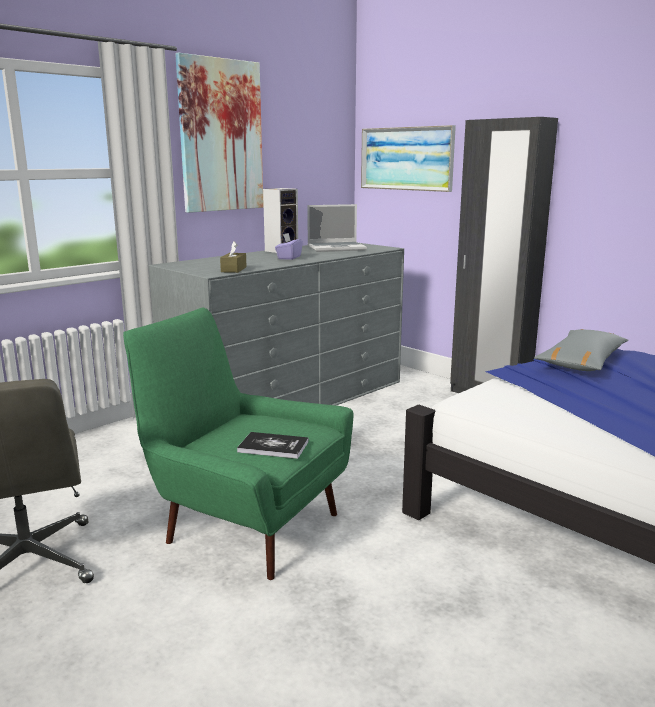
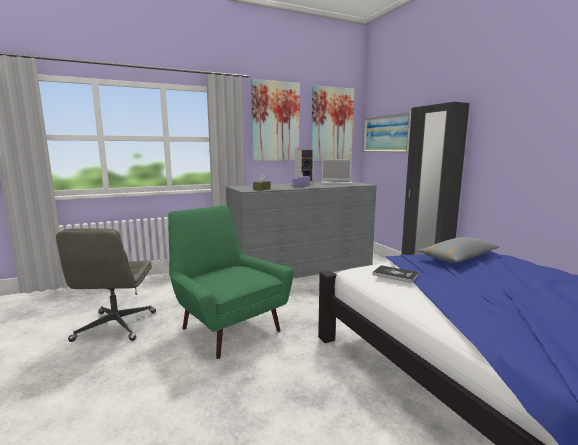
camera: 20 degrees right, 5 degrees down
book [237,432,309,459] -> book moved to [372,265,419,283]
none -> picture [311,85,355,161]

